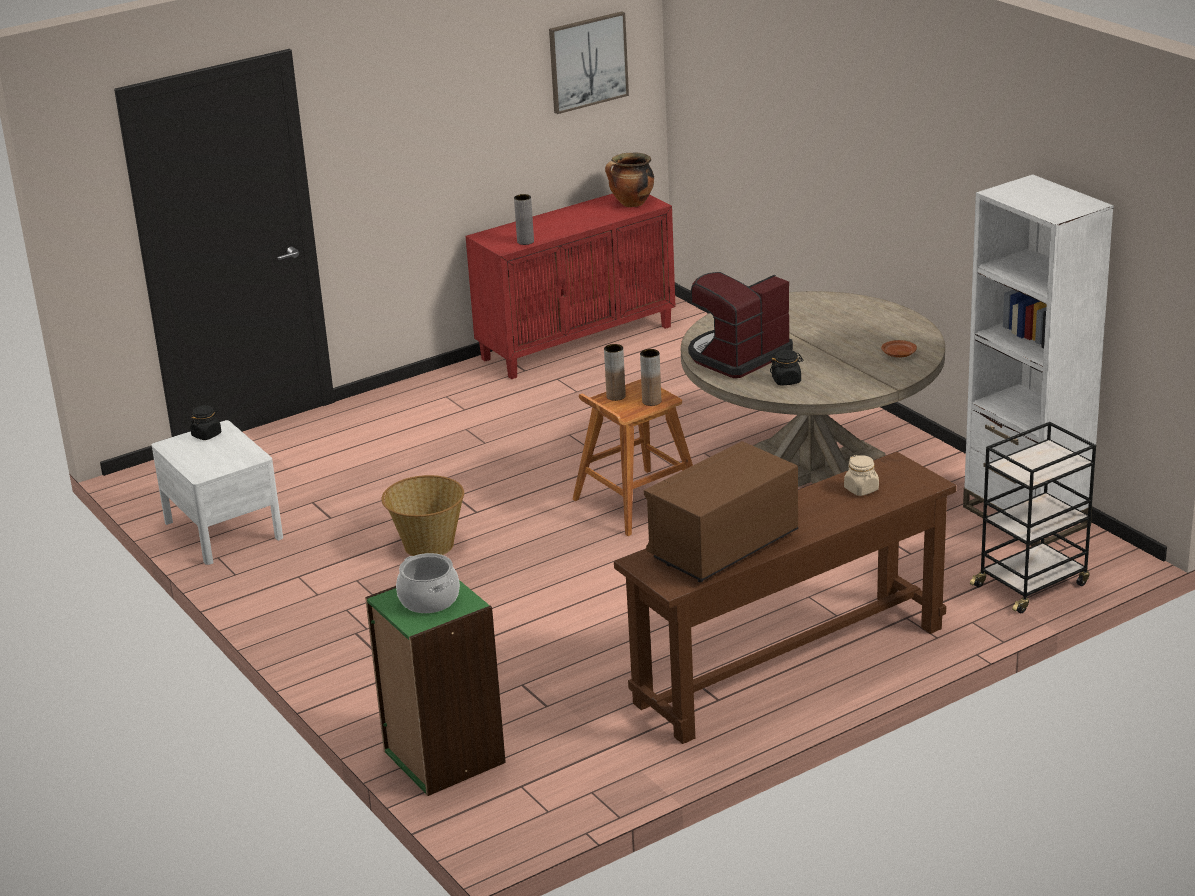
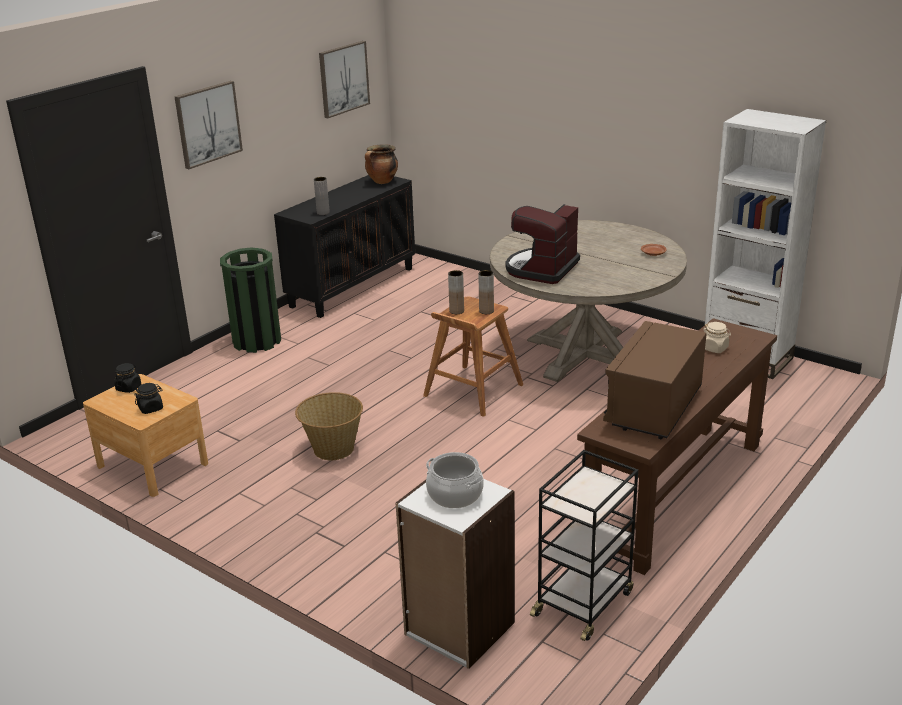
camera: 20 degrees left, 0 degrees up
white nightstand [152,420,283,565] -> brown nightstand [83,374,208,497]
green bookcase [365,580,506,796] -> white bookcase [396,479,515,669]
red cabinet [466,194,676,379] -> black cabinet [274,175,415,318]
black jar [770,350,804,385] -> black jar moved to [134,383,163,414]
black cart [970,422,1096,613] -> black cart moved to [530,450,638,641]
none -> picture [175,81,243,169]
none -> green trash can [220,247,281,353]

